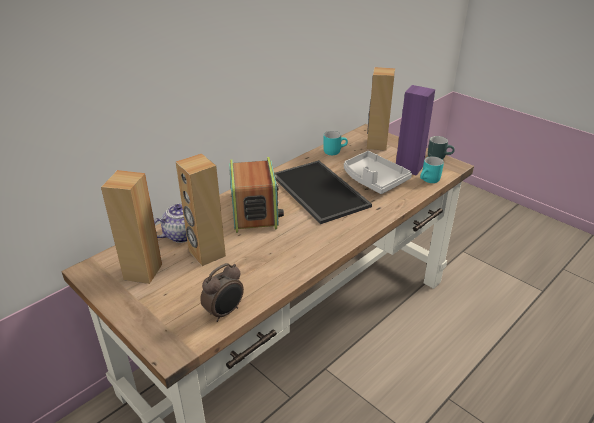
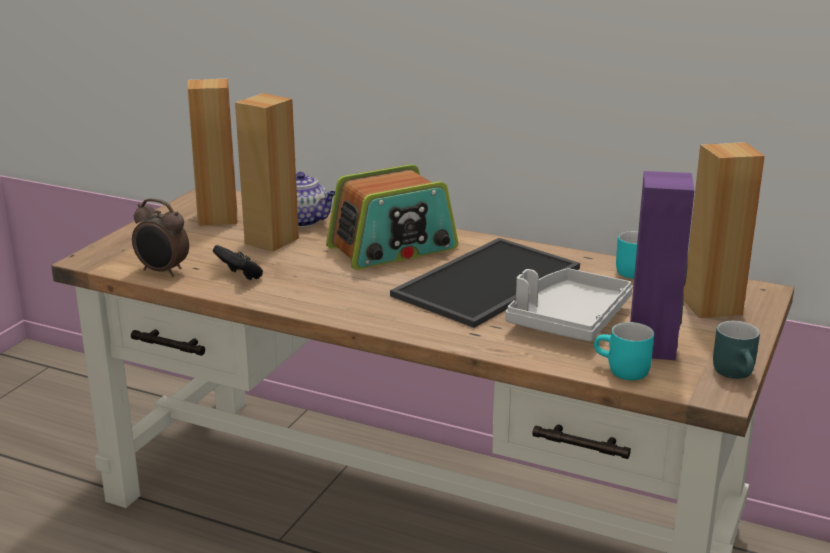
camera: 70 degrees right, 10 degrees down
none -> black game controller [213,245,263,280]

